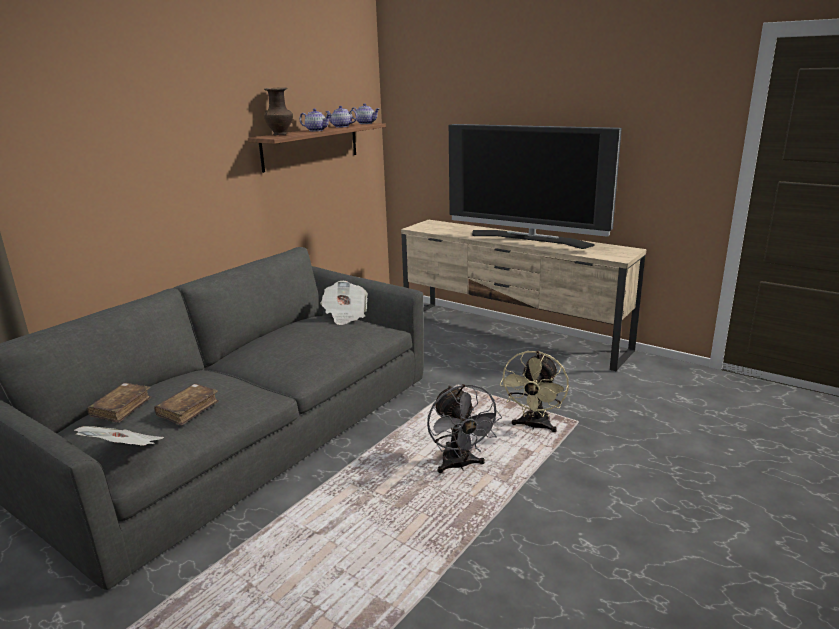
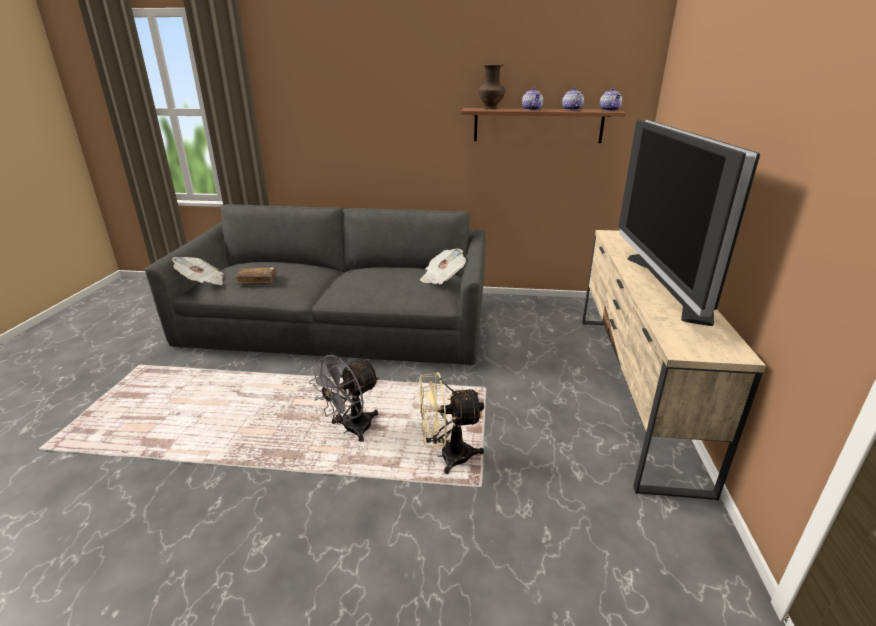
camera: 60 degrees right, 5 degrees up
brown book [87,383,151,423] -> none

